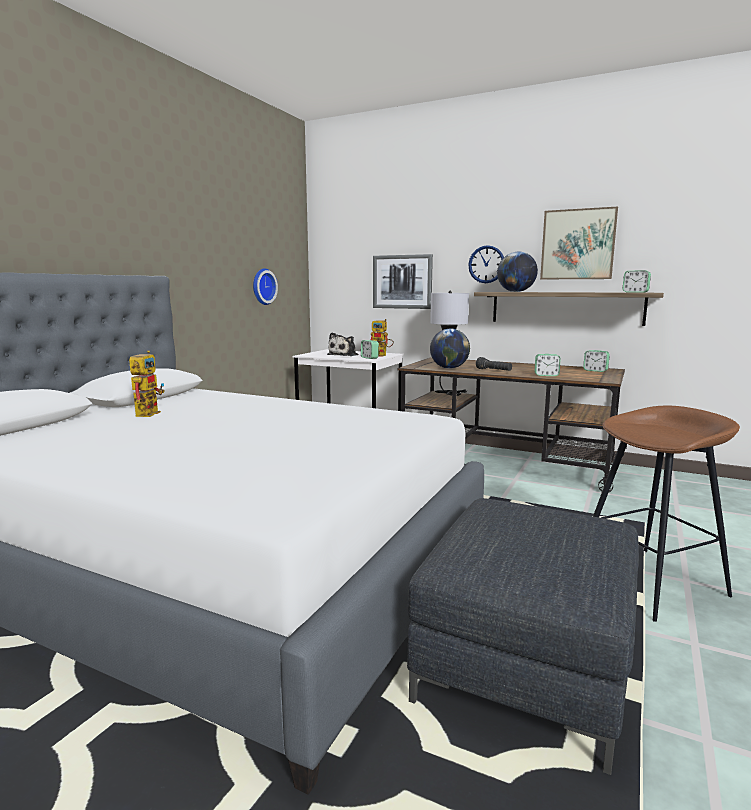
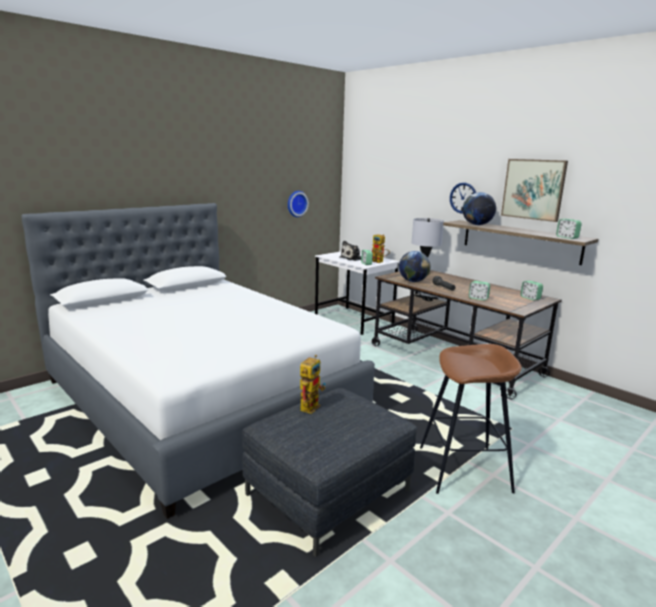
camera: 20 degrees right, 5 degrees up
toy robot [129,350,165,417] -> toy robot moved to [300,355,326,414]
picture [373,254,433,309] -> none

